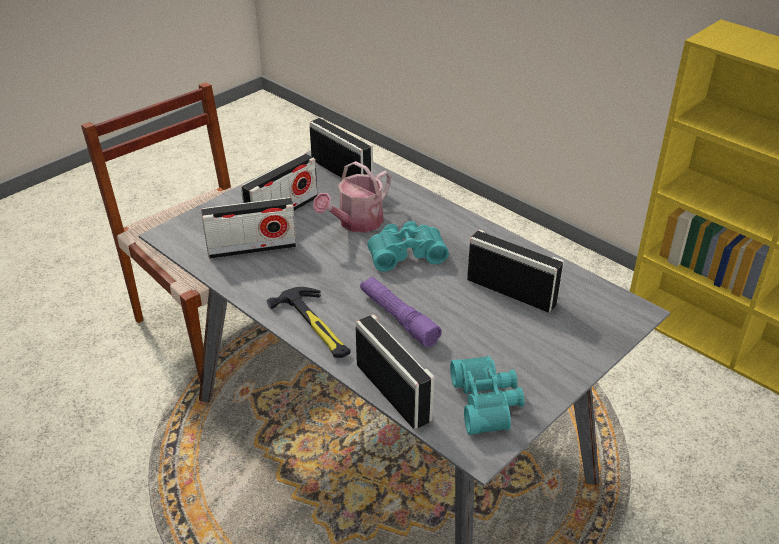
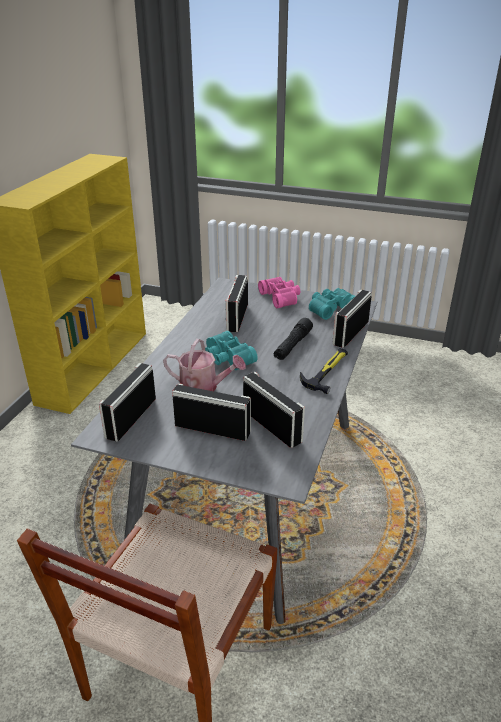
camera: 115 degrees left, 5 degrees down
purple flashlight [360,277,442,347] -> black flashlight [274,318,313,360]
none -> pink binoculars [258,277,300,308]

